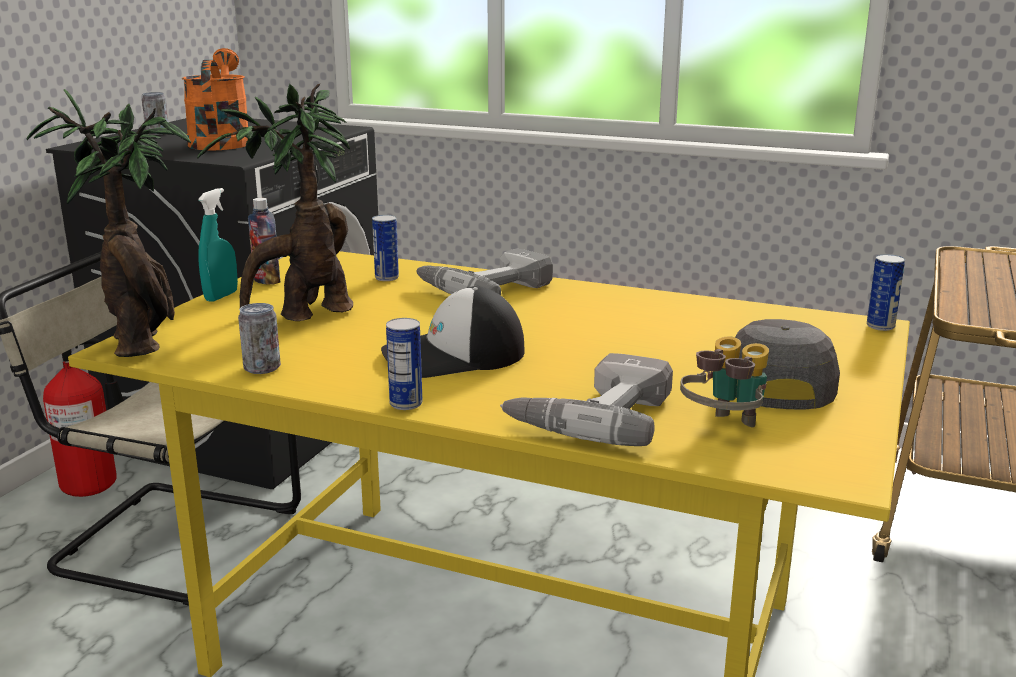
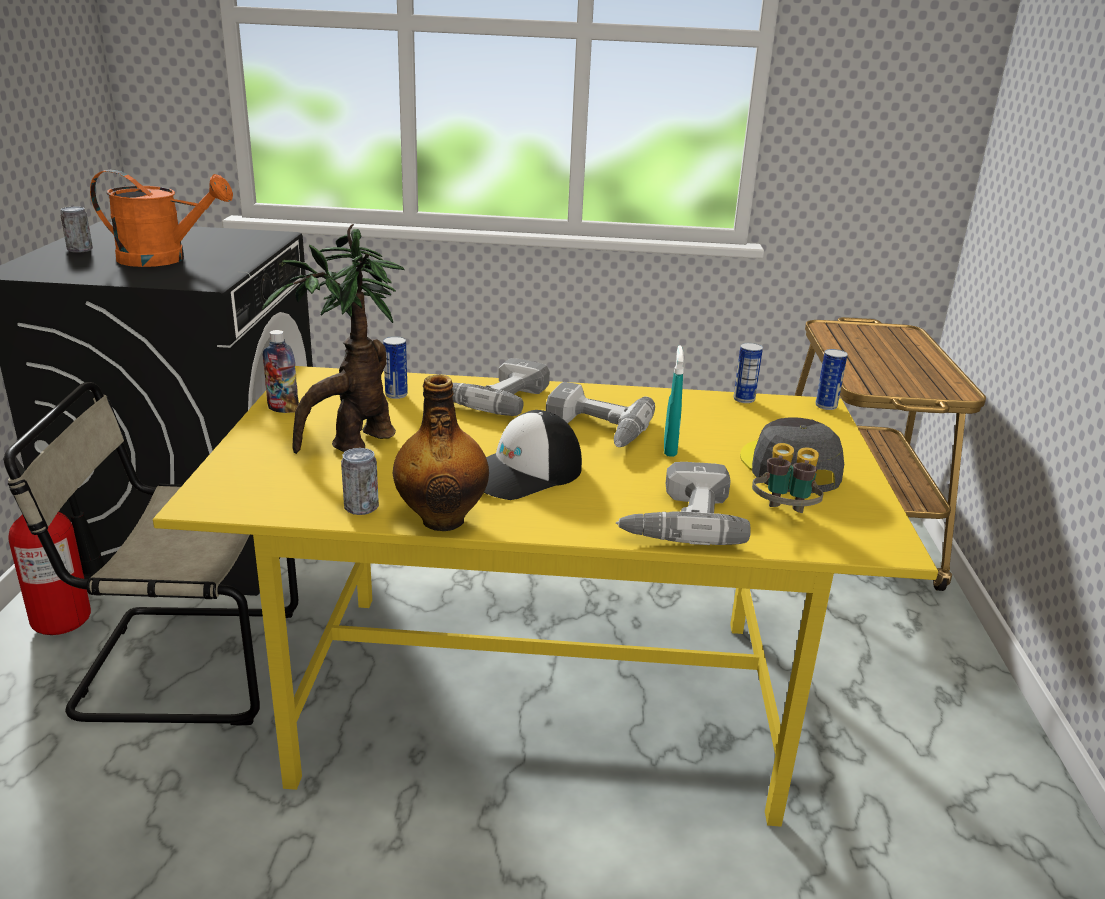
camera: 20 degrees left, 5 degrees up
potted plant [27,89,191,357] -> none
orange watering can [182,48,248,150] -> orange watering can turned 120 degrees clockwise [90,170,233,267]
turquoise spray bottle [198,188,238,302] -> turquoise spray bottle moved to [664,345,684,457]
can [386,318,423,410] -> can moved to [733,343,763,403]
none -> bottle [393,375,489,531]
none -> power drill [546,382,655,447]

